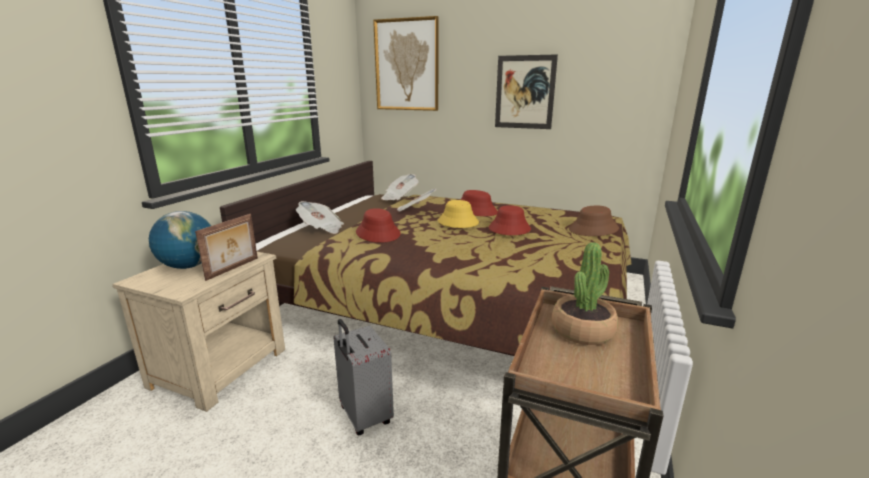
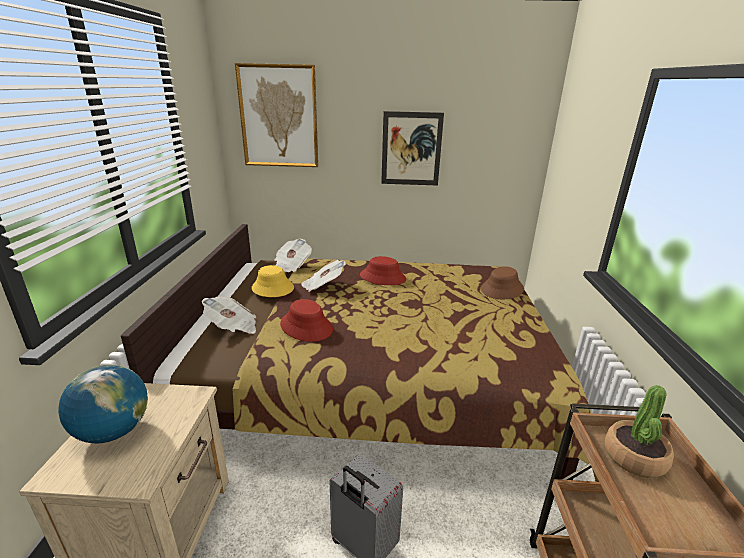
camera: 20 degrees left, 5 degrees up
picture frame [195,214,258,281] -> none
yellow hat [438,200,479,228] -> yellow hat moved to [251,265,294,297]
red hat [489,205,531,235] -> none

